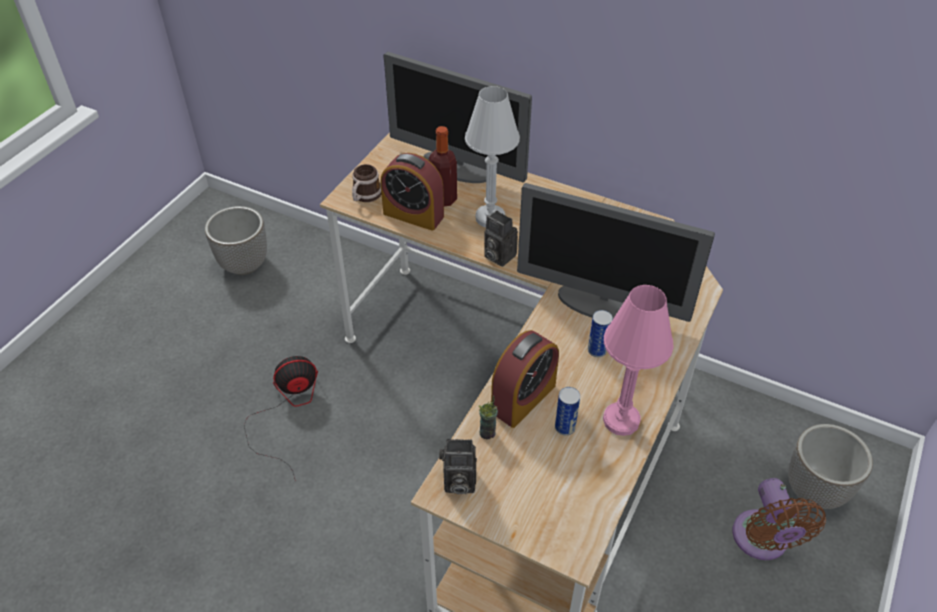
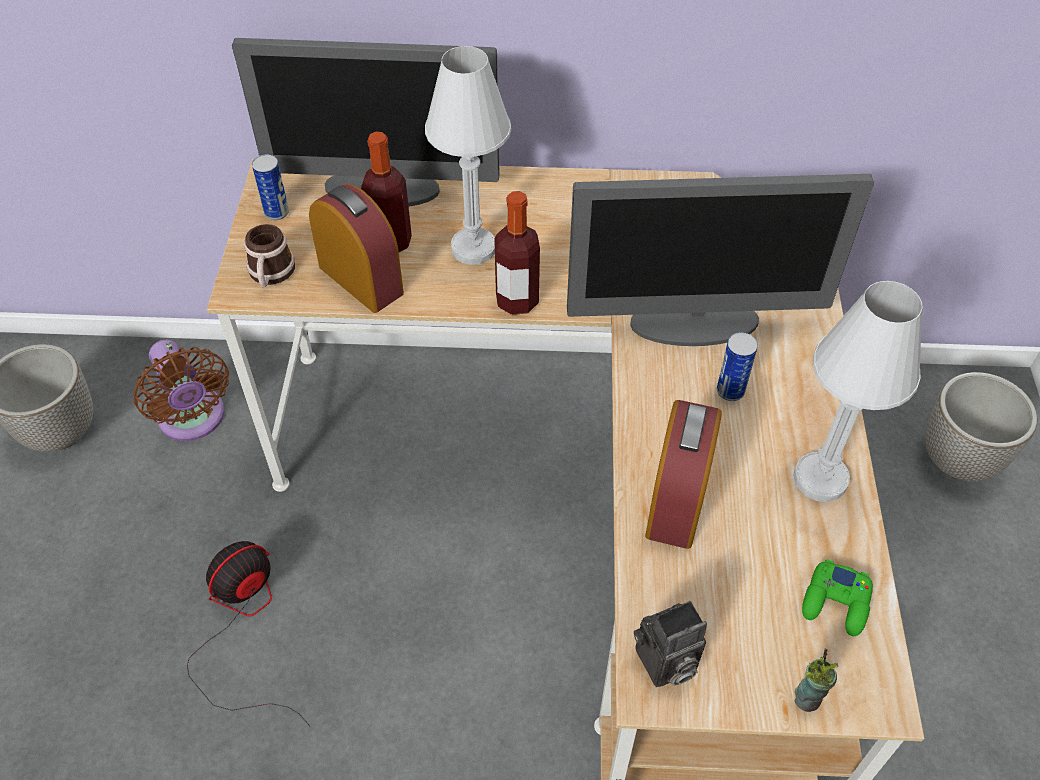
camera: 25 degrees left, 5 degrees up
alarm clock [380,153,444,231] -> alarm clock turned 135 degrees counterclockwise [309,184,404,313]
cup [478,396,498,439] -> cup moved to [795,648,838,712]
camera [484,211,518,267] -> bottle [494,191,540,315]
can [555,387,580,436] -> can moved to [252,155,289,220]
pink table lamp [603,285,673,436] -> white table lamp [793,281,923,502]
brown fan [732,478,826,560] -> brown fan moved to [133,340,229,441]
none -> green game controller [802,559,873,636]

